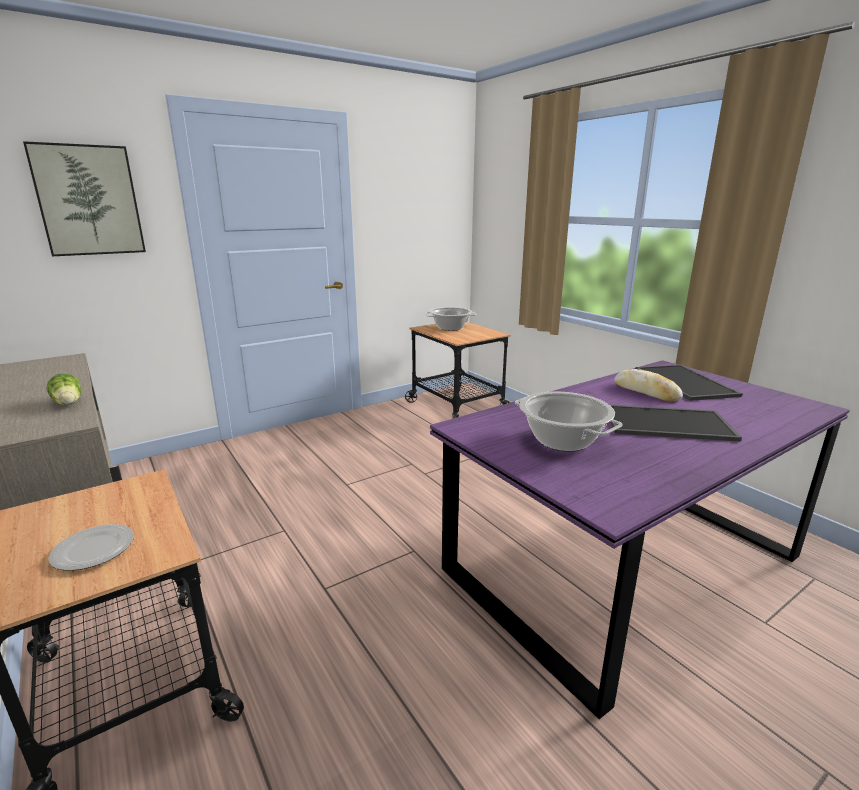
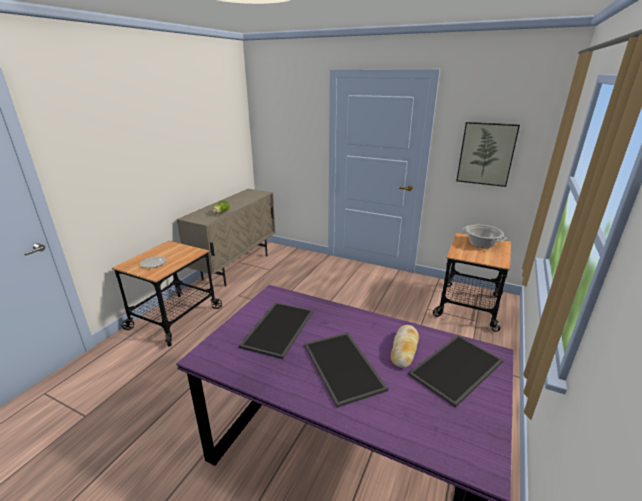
camera: 60 degrees right, 5 degrees up
picture [23,141,146,256] -> picture moved to [456,122,520,187]
cooking pot [515,392,623,452] -> tray [239,302,313,359]

